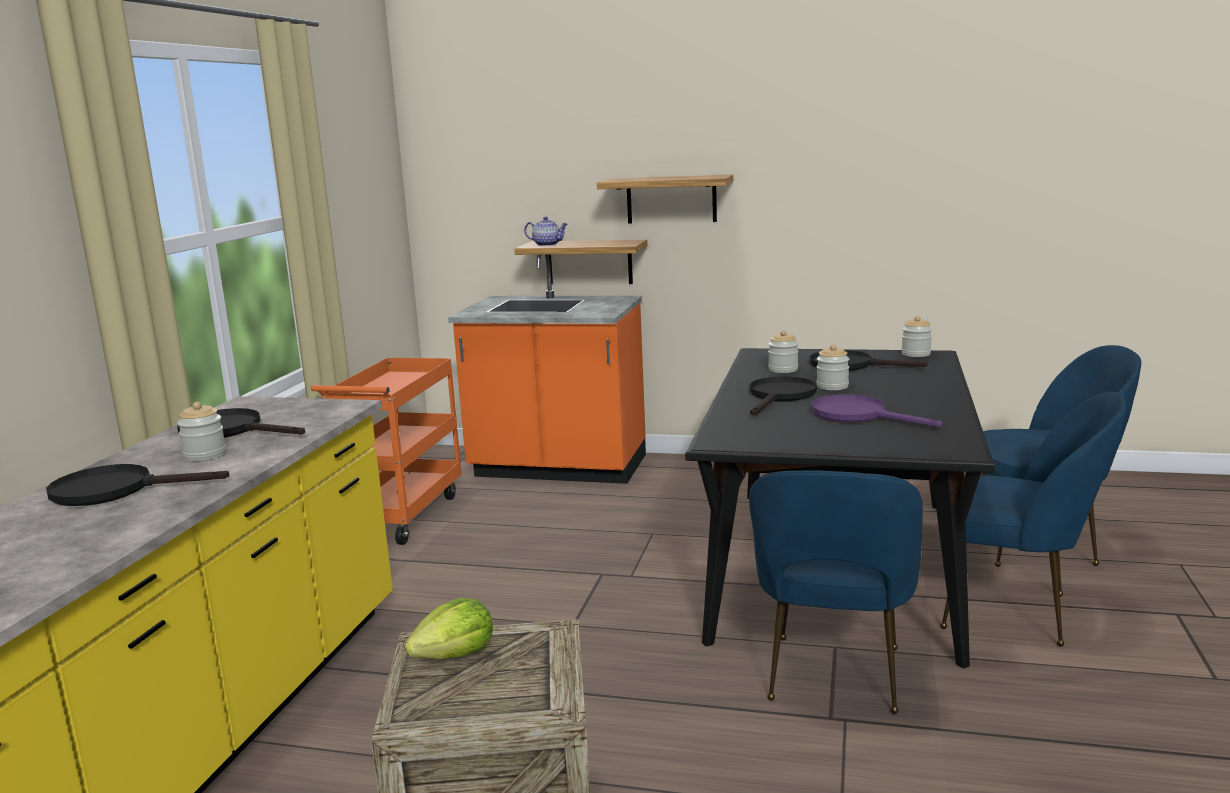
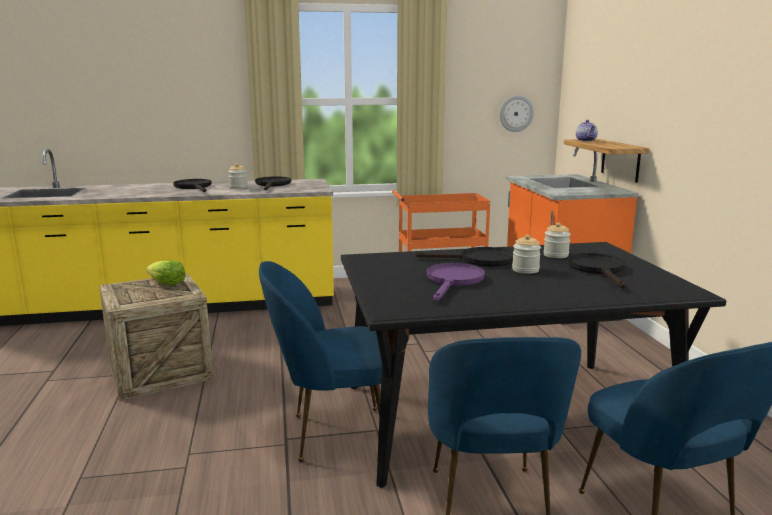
camera: 65 degrees right, 0 degrees up
shelf [597,175,733,224] -> none
jar [901,316,932,357] -> none
none -> wall clock [500,96,534,132]

